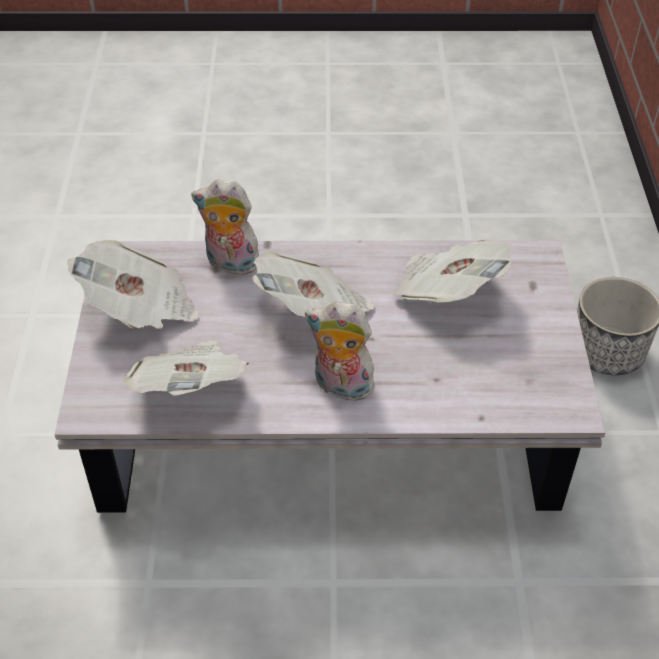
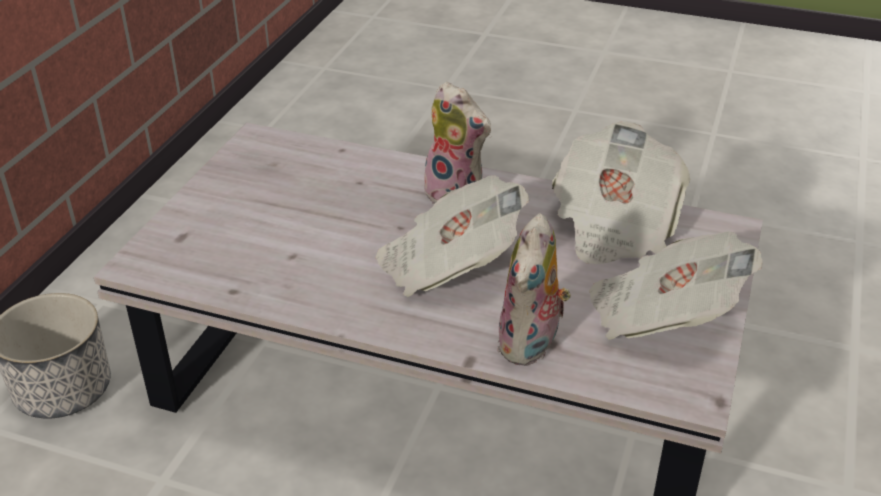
camera: 160 degrees left, 10 degrees down
plush toy [191,180,259,278] -> plush toy turned 75 degrees clockwise [497,213,571,366]
newspaper [394,240,512,302] -> none

